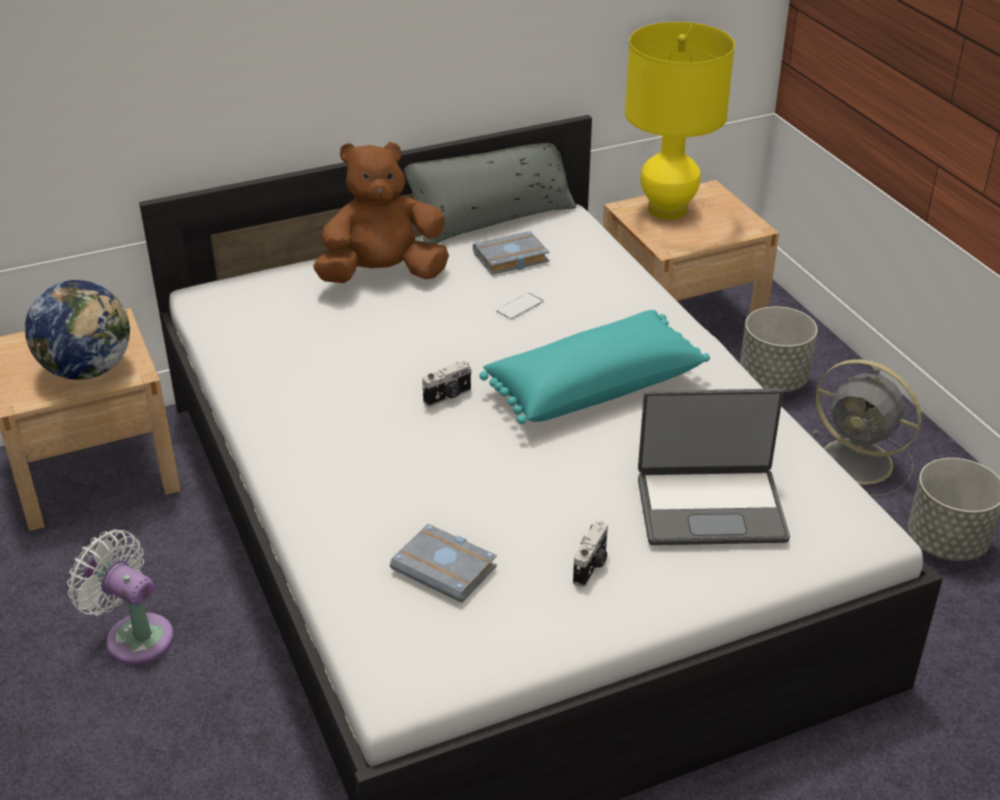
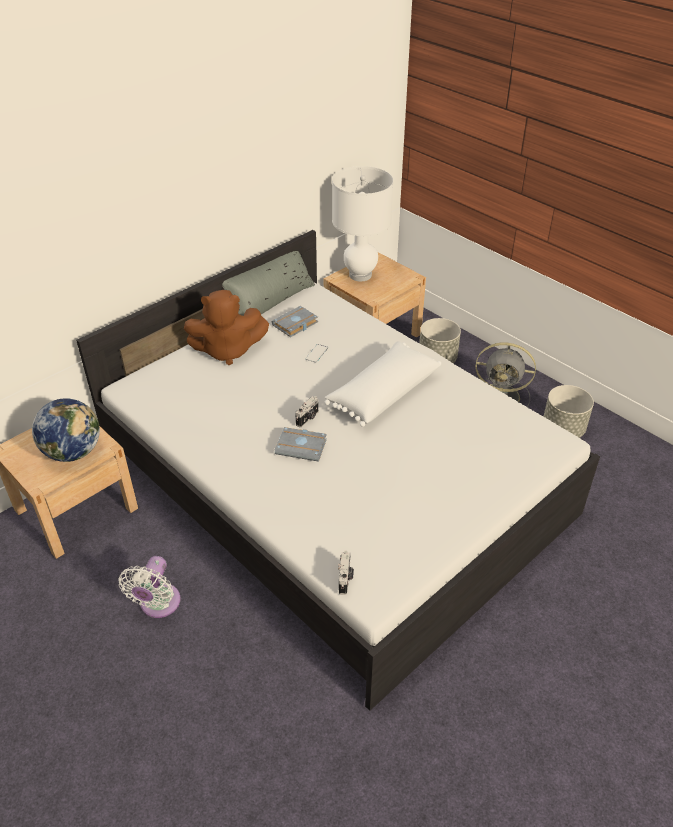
camera: 20 degrees left, 5 degrees up
white fan [67,529,174,664] -> white fan turned 90 degrees counterclockwise [118,556,180,618]
brown plush toy [313,142,449,283] -> brown plush toy turned 150 degrees counterclockwise [184,290,269,365]
grey book [390,524,497,603] -> grey book moved to [275,427,327,462]
turquoise pillow [479,310,710,424] -> white pillow [325,341,441,427]
camera [573,521,608,587] -> camera moved to [338,551,354,595]
yellow table lamp [625,22,735,220] -> white table lamp [332,166,393,282]
laptop [638,389,790,545] -> none

